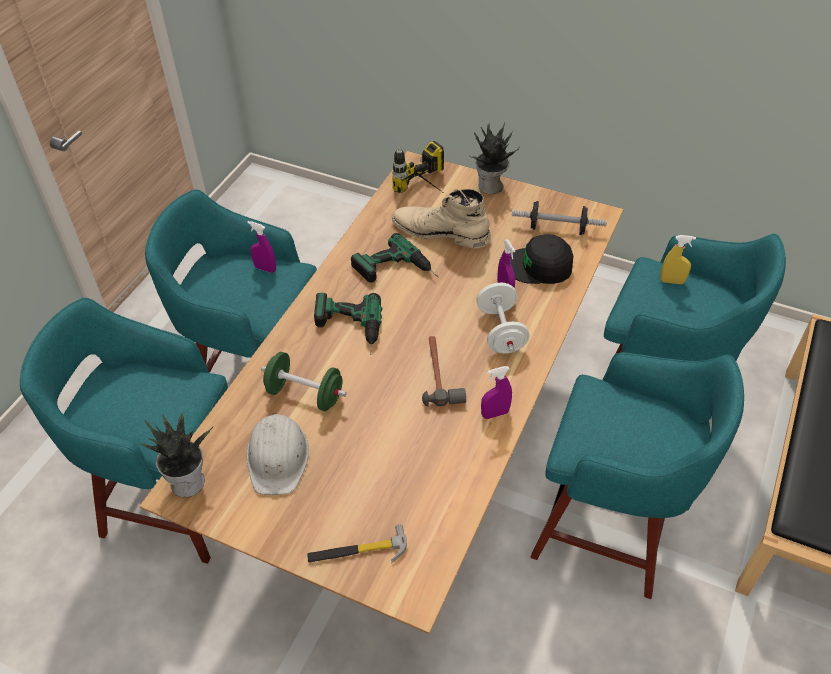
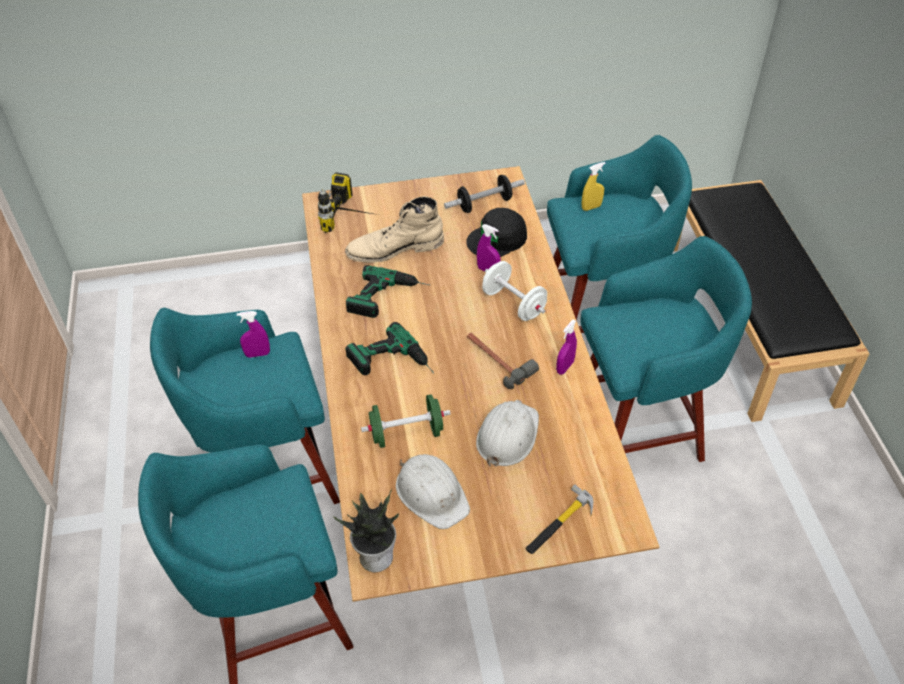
camera: 35 degrees left, 0 degrees up
potted plant [470,123,520,194] -> none
none -> white hard hat [476,400,539,467]

